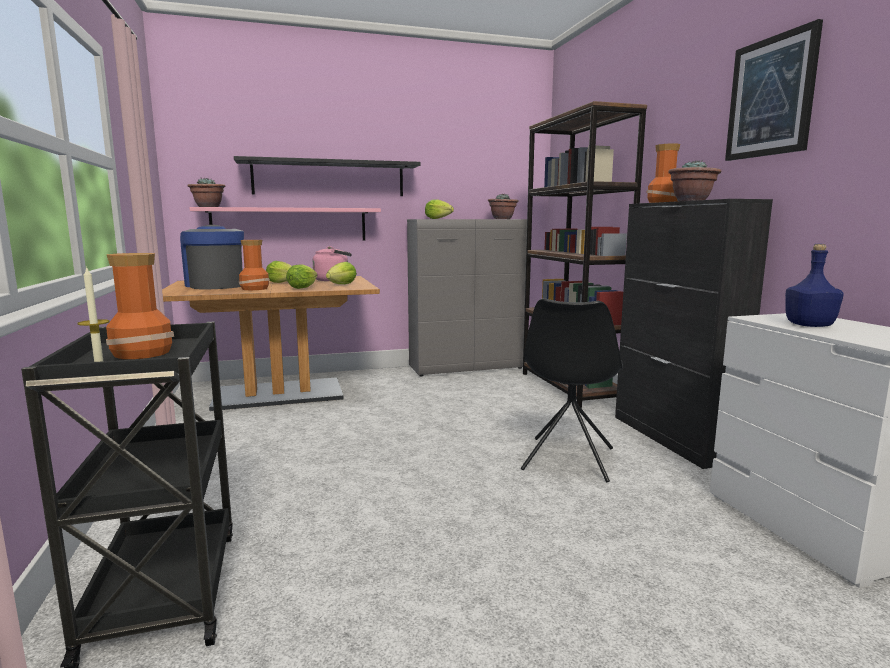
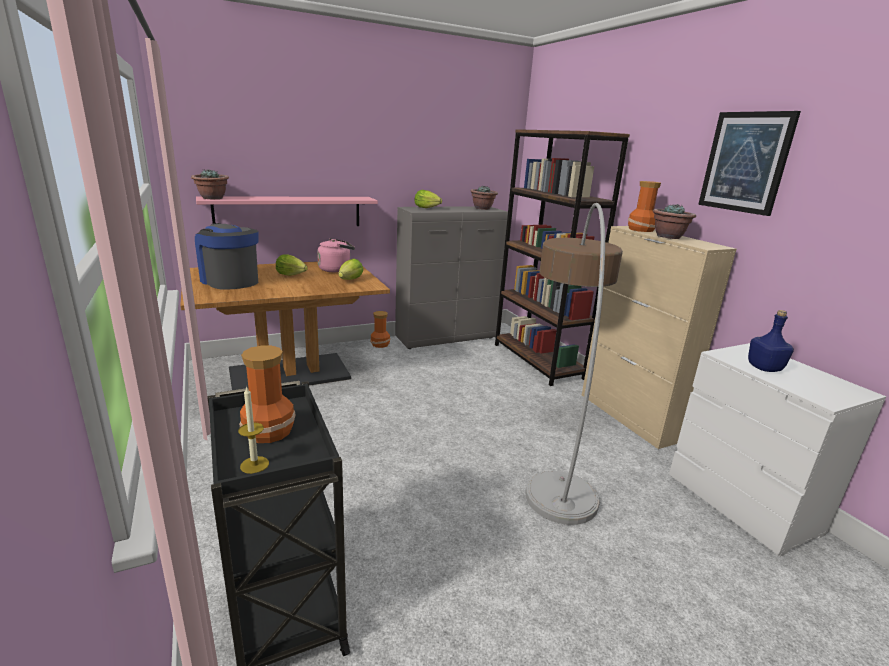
camera: 10 degrees left, 10 degrees up
black shelf [234,156,421,196] -> none
vase [239,240,270,290] -> vase moved to [370,311,391,348]
lettuce [286,265,317,289] -> none
black chair [521,298,623,482] -> floor lamp [526,203,623,525]
black cabinet [615,199,773,469] -> beige cabinet [582,226,737,449]

